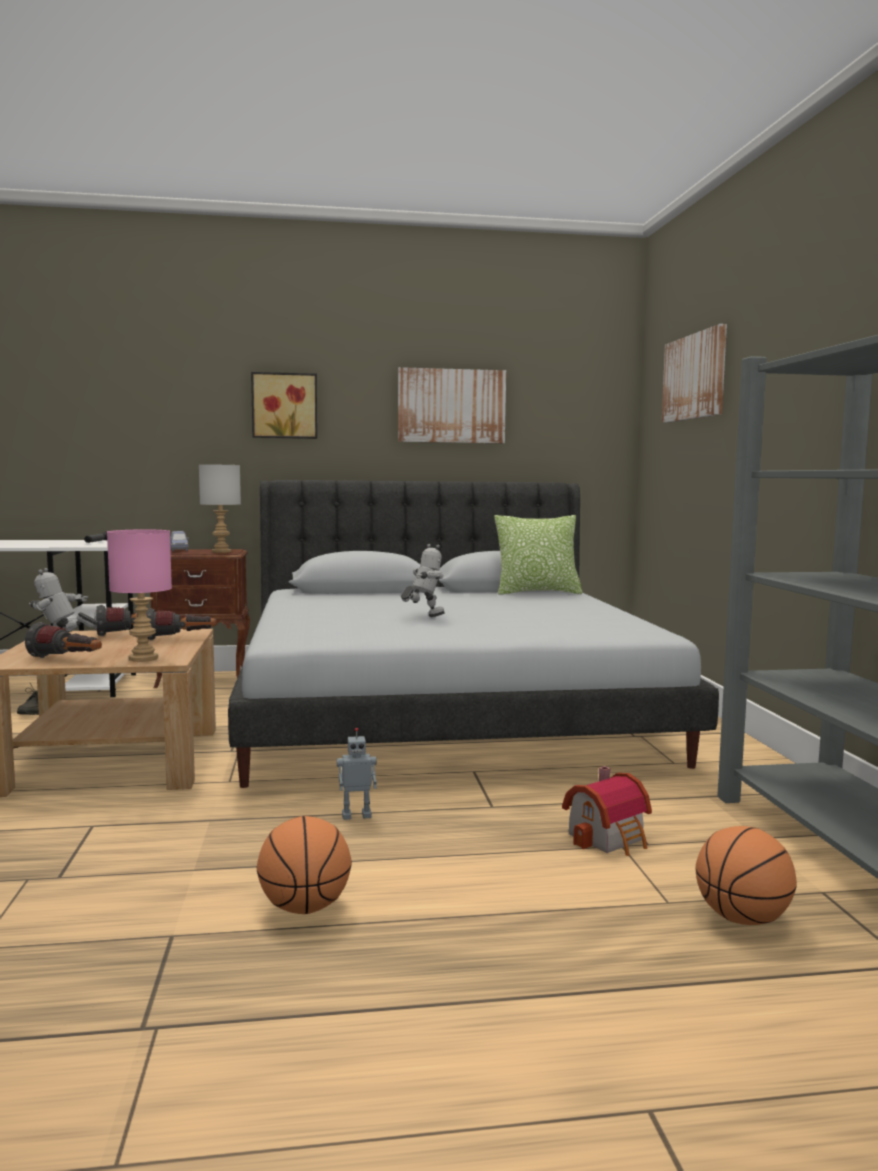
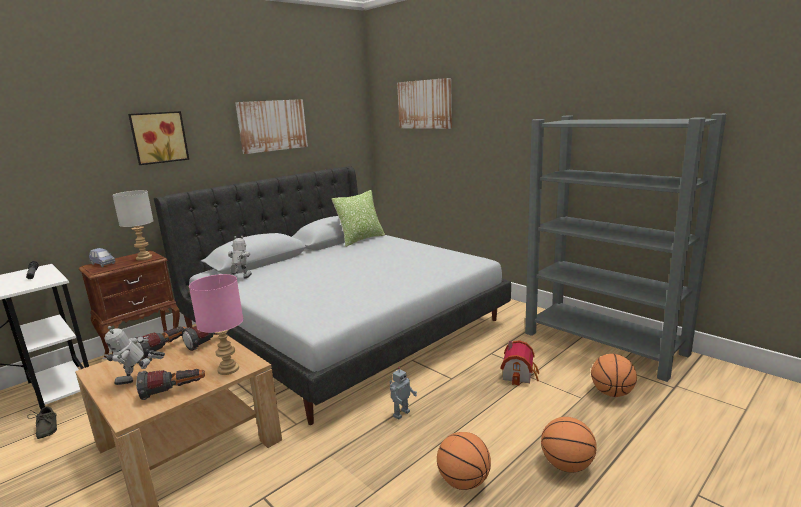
camera: 35 degrees left, 10 degrees up
toy robot [401,544,445,617] -> toy robot moved to [228,236,252,278]
none -> basketball [541,417,597,472]

